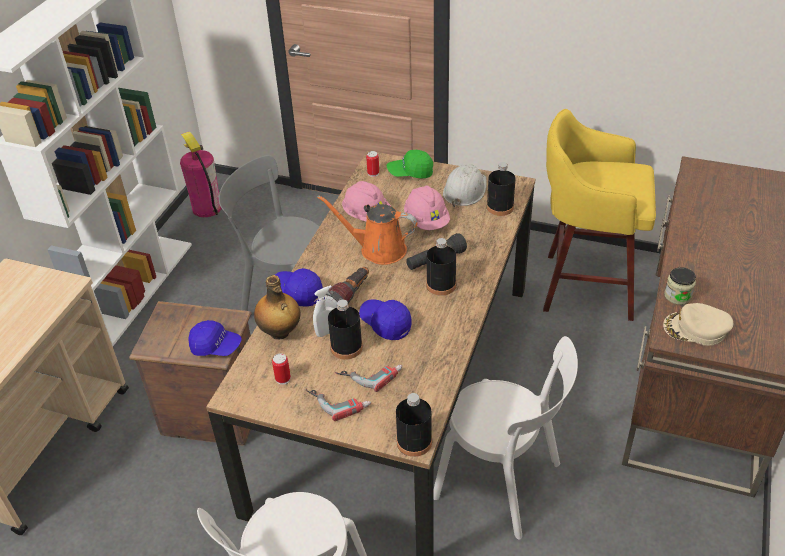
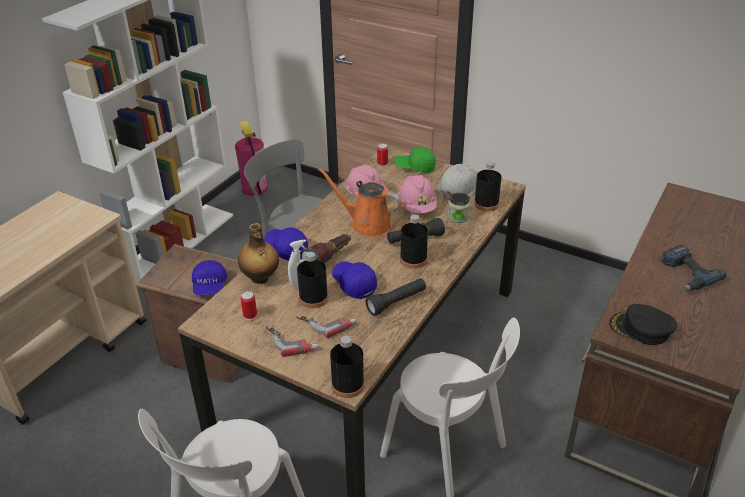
camera: 10 degrees right, 5 degrees down
blue cap [188,320,242,356] -> blue cap turned 60 degrees clockwise [192,260,227,295]
yellow stool [543,109,656,321] -> none
beige cap [663,303,733,346] -> black cap [609,304,677,345]
jar [664,267,696,305] -> jar moved to [447,193,470,223]
none -> black flashlight [365,278,426,315]
none -> power drill [661,245,727,291]

